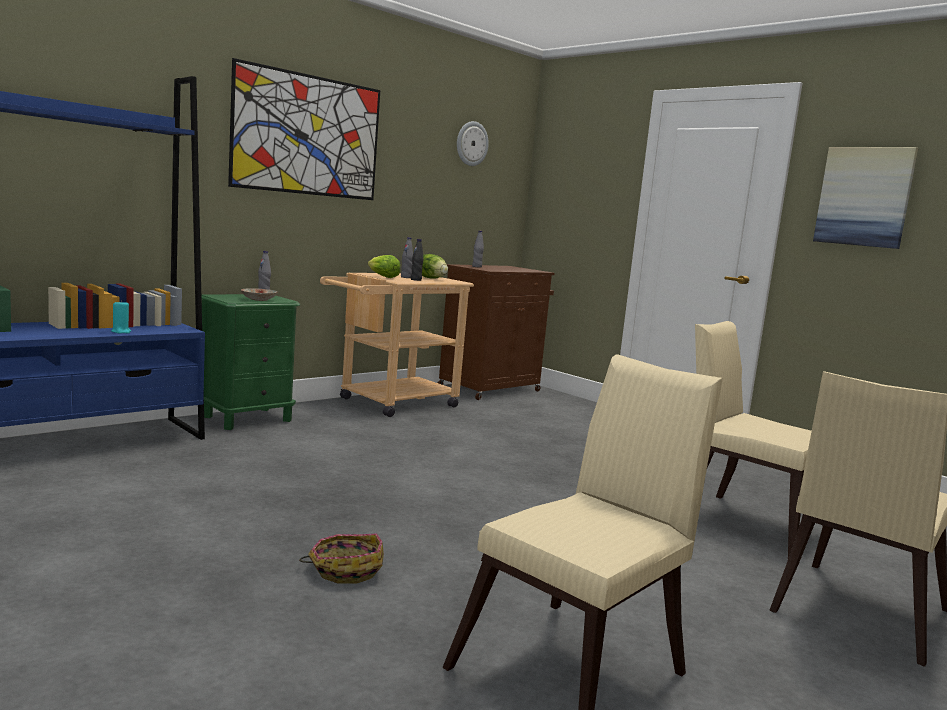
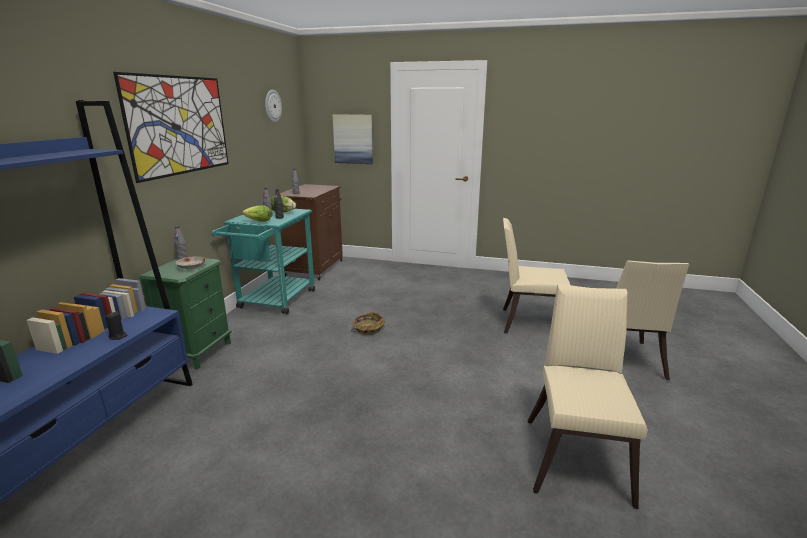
camera: 30 degrees left, 10 degrees up
turquoise candle [111,300,131,333] -> black candle [105,312,128,340]
basket [299,533,384,584] -> basket moved to [351,312,385,335]
beige cart [320,273,474,417] -> turquoise cart [212,209,315,314]
picture [813,147,918,249] -> picture moved to [332,114,373,164]

